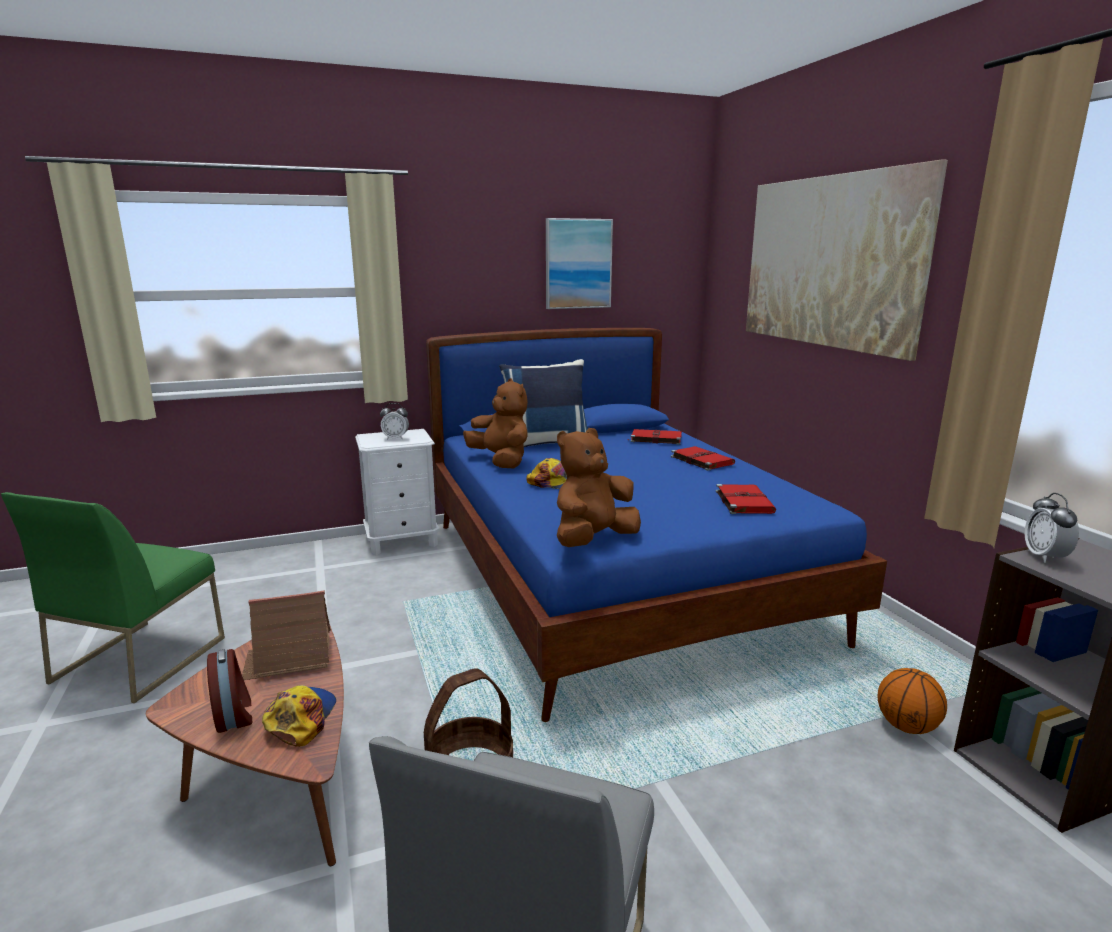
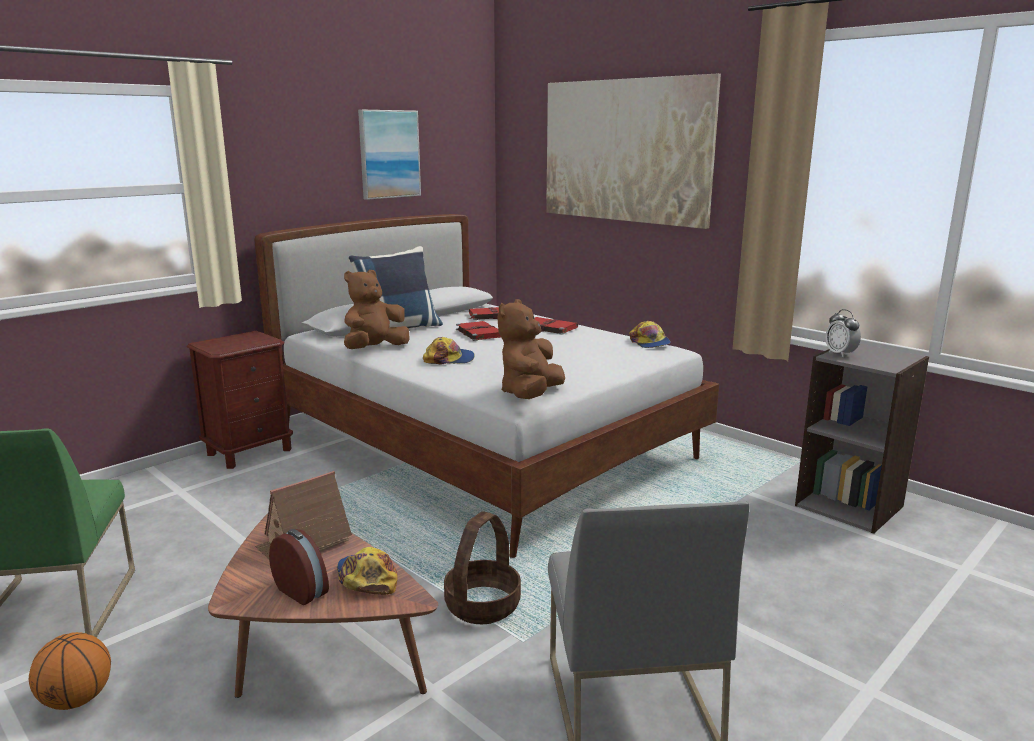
camera: 25 degrees left, 0 degrees up
white nightstand [355,429,440,555] -> brown nightstand [187,331,293,469]
alarm clock [380,403,409,440] -> none
blue bed [426,328,887,722] -> white bed [254,214,719,558]
brown plush toy [463,378,528,468] -> brown plush toy turned 75 degrees counterclockwise [344,270,410,349]
red book [715,484,776,514] -> red book moved to [456,321,501,341]
basketball [877,668,947,734] -> basketball moved to [29,632,111,710]
none -> cap [629,321,671,348]

